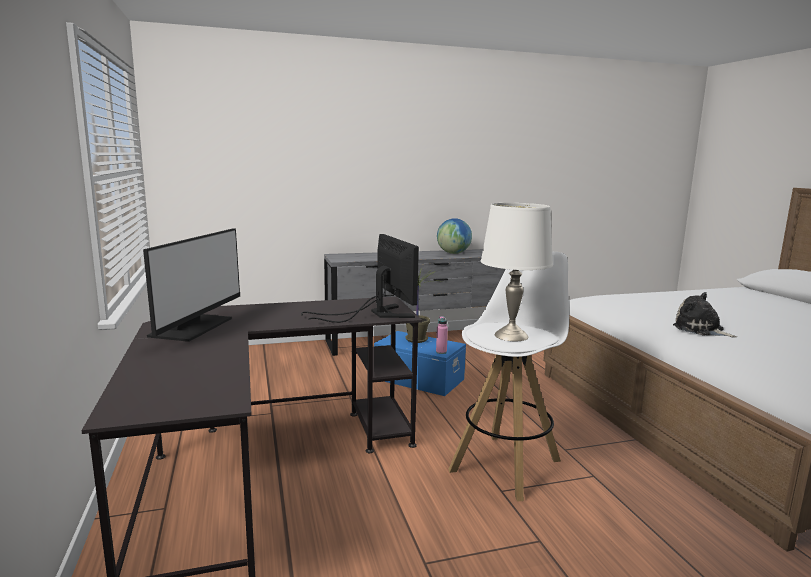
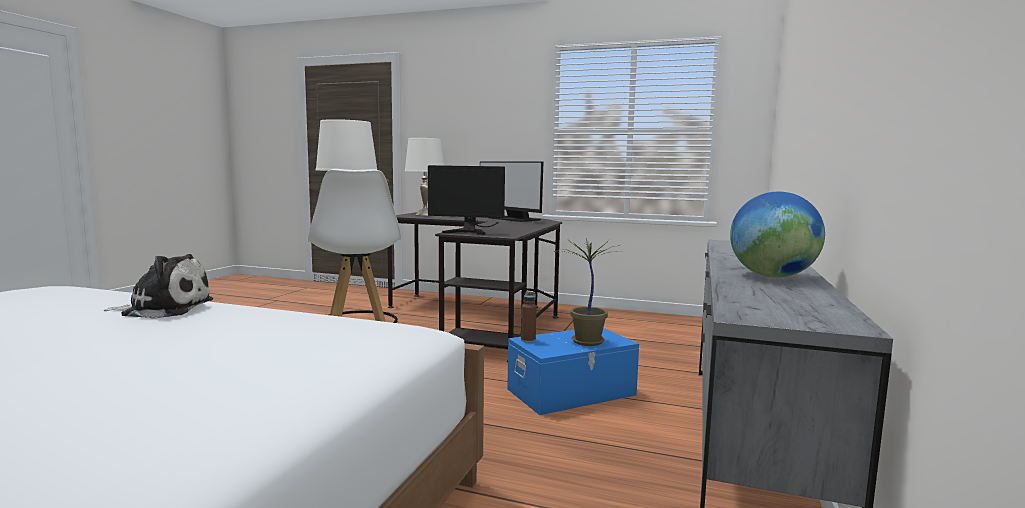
camera: 125 degrees right, 5 degrees down
pink bottle [436,316,448,354] -> brown bottle [521,292,537,343]
none -> white table lamp [405,138,444,216]

